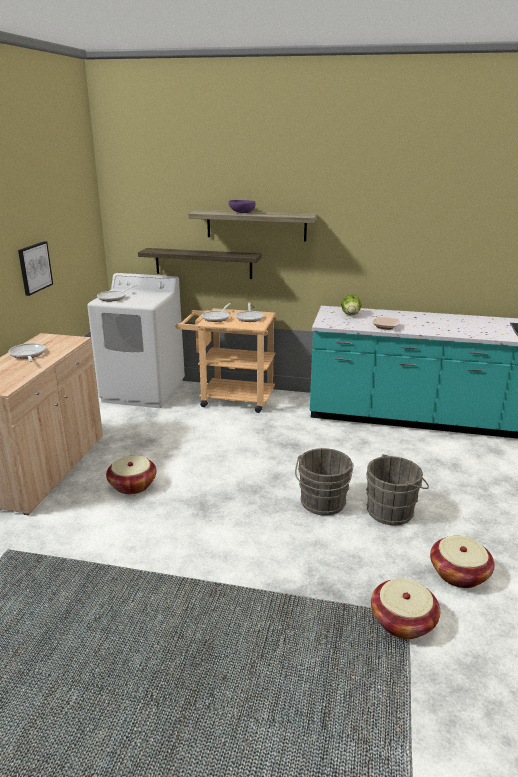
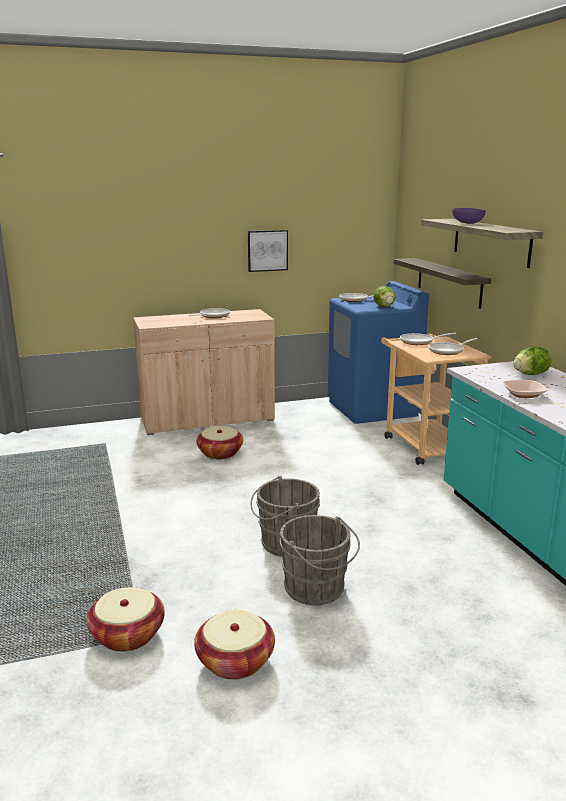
camera: 60 degrees right, 5 degrees down
white washing machine [87,273,185,408] -> blue washing machine [327,281,429,424]
none -> lettuce [373,286,396,307]

